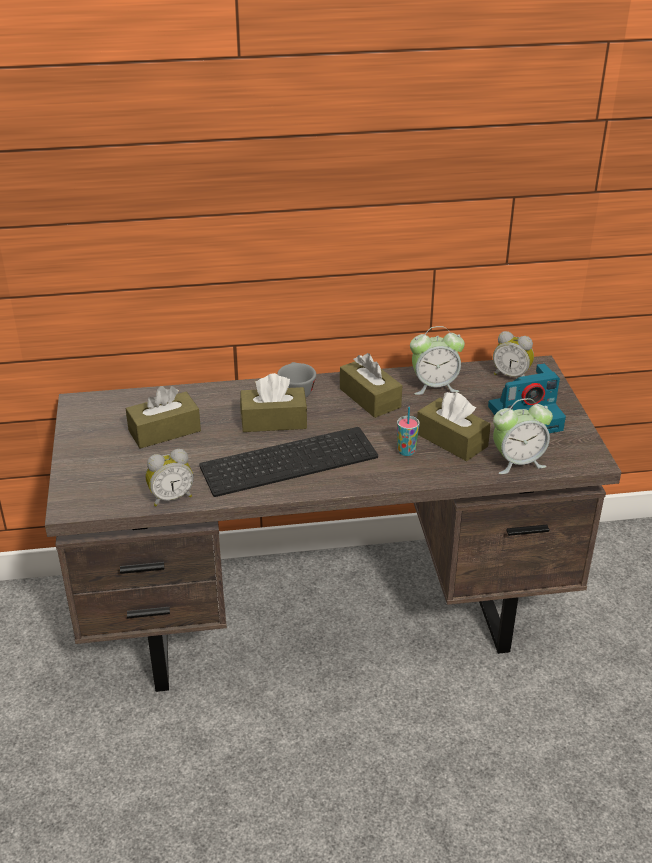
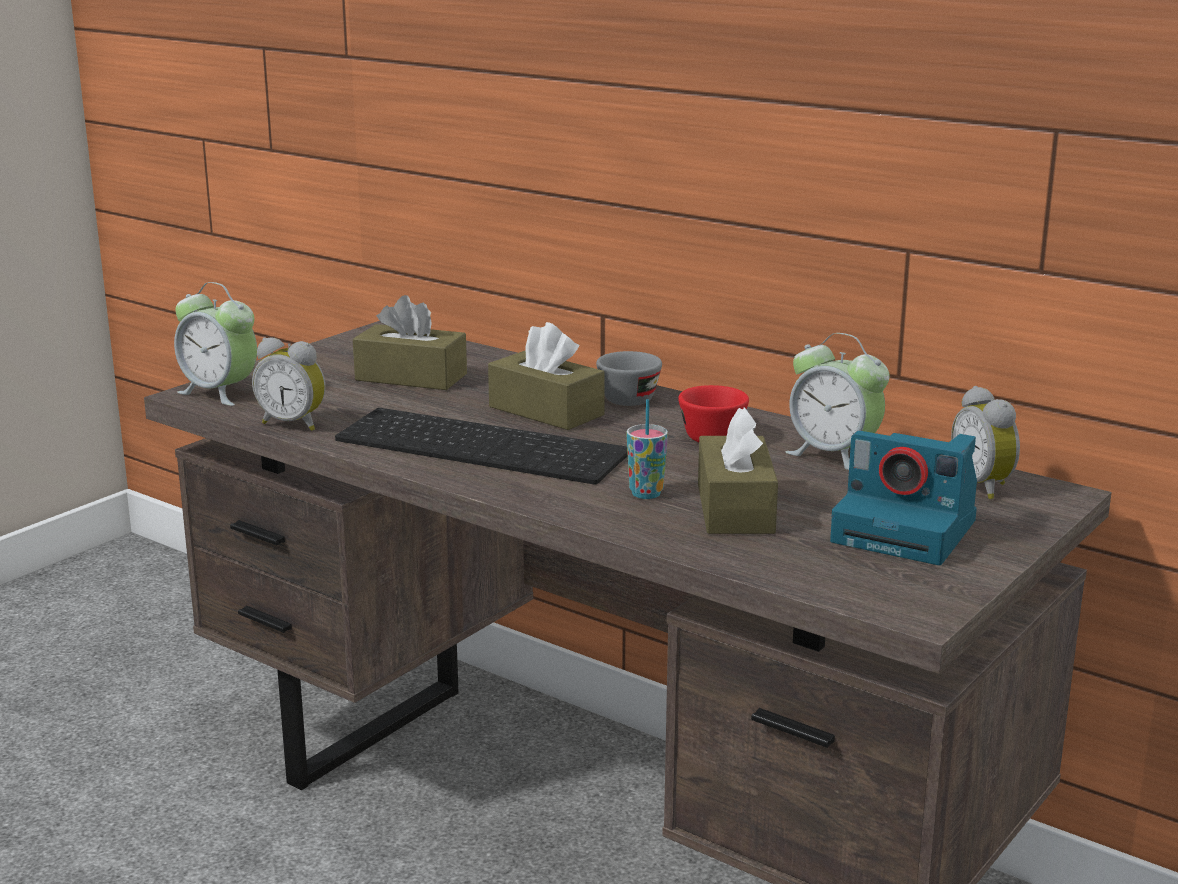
camera: 45 degrees right, 15 degrees down
brown tissue box [340,353,402,418] -> red cup [678,385,749,442]
alarm clock [493,398,553,474] -> alarm clock moved to [174,282,257,406]

